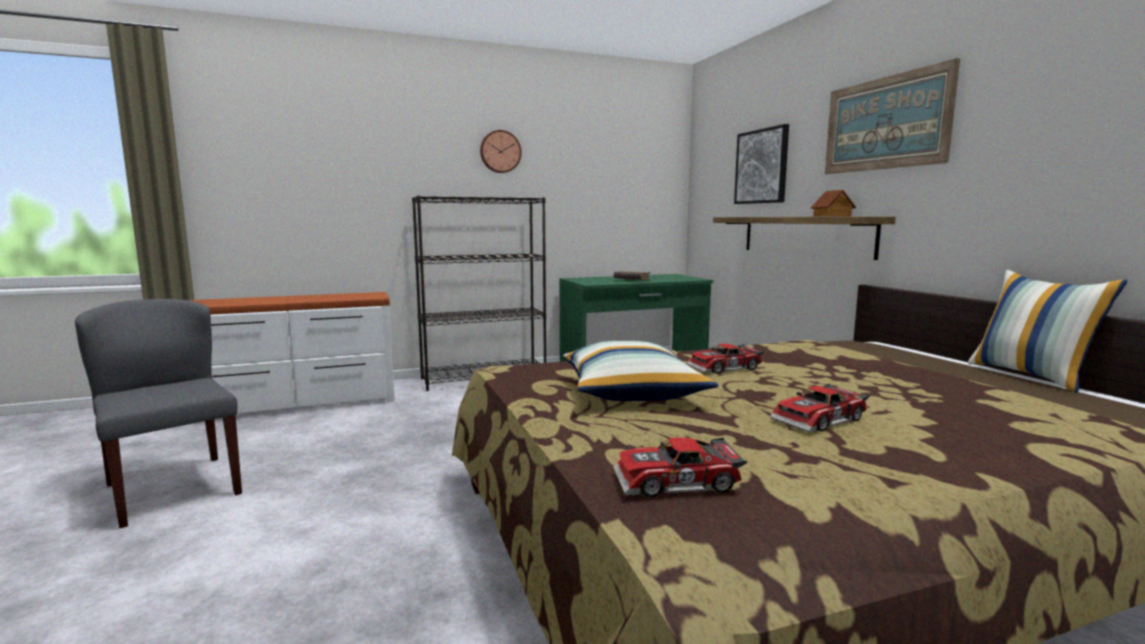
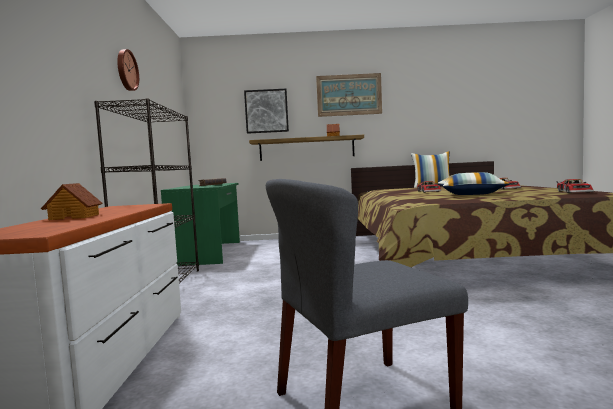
camera: 70 degrees left, 5 degrees down
none -> toy house [41,183,102,220]

